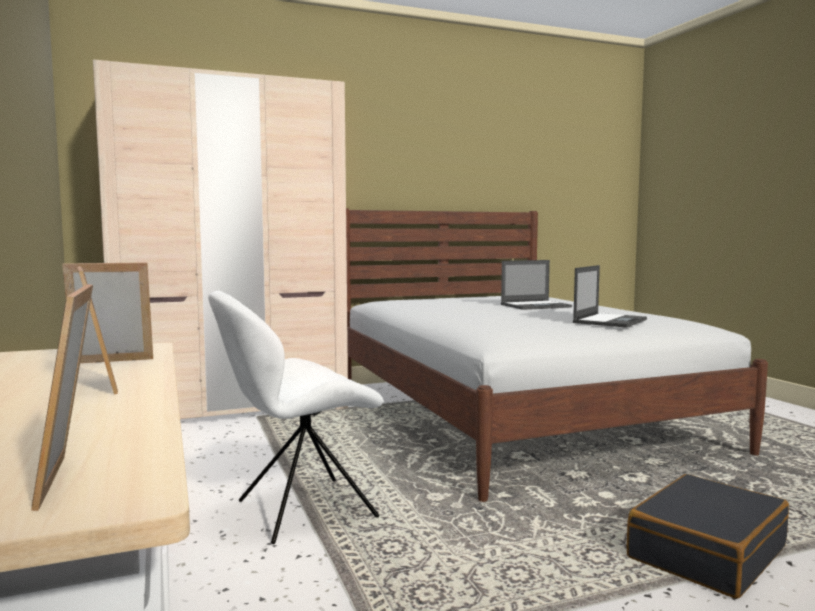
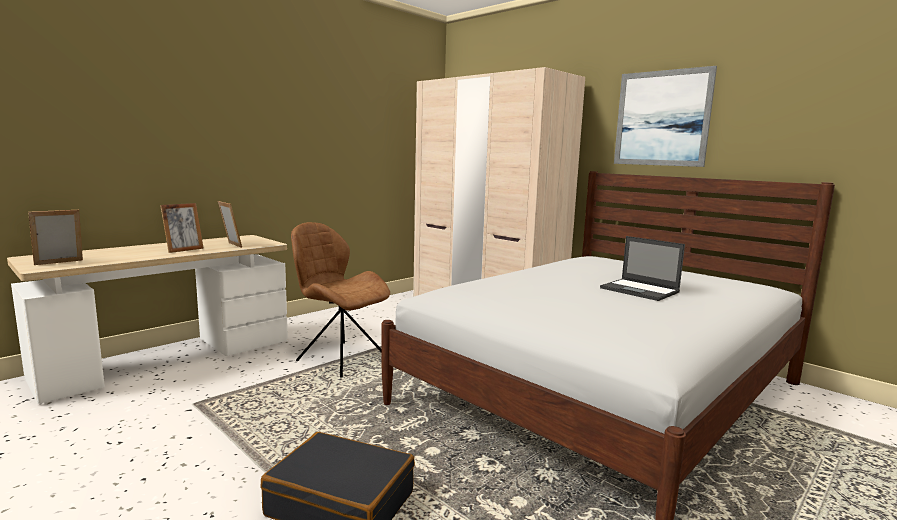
camera: 65 degrees right, 5 degrees up
white chair [208,291,384,544] -> brown chair [291,222,390,378]
laptop [573,265,647,328] -> none
none -> picture [614,66,717,167]

